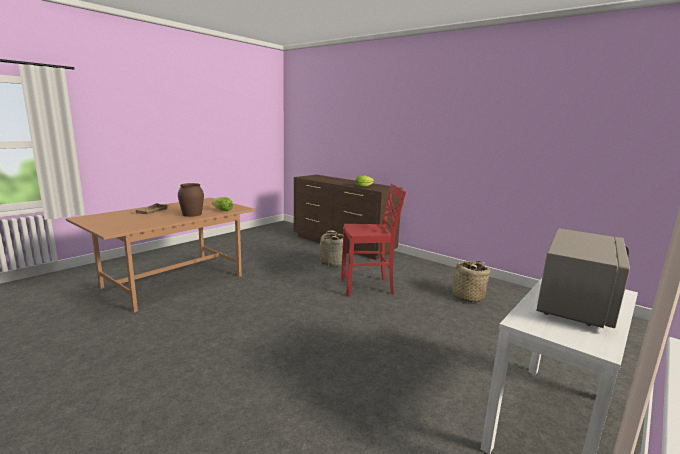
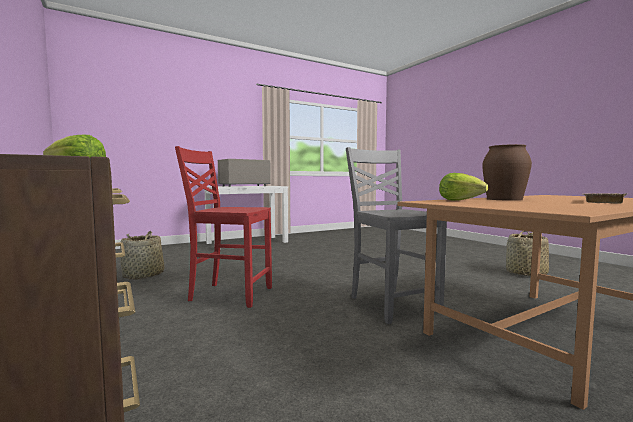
camera: 160 degrees left, 10 degrees down
basket [319,231,343,267] -> basket moved to [506,231,549,277]
none -> grey chair [346,147,447,324]

